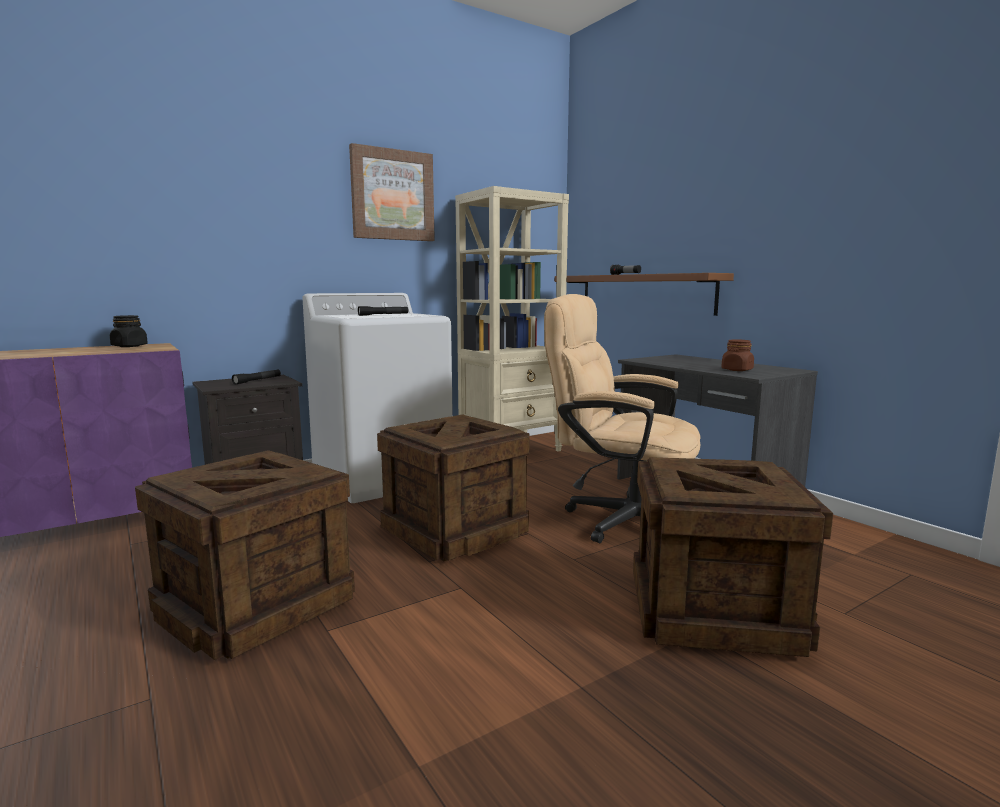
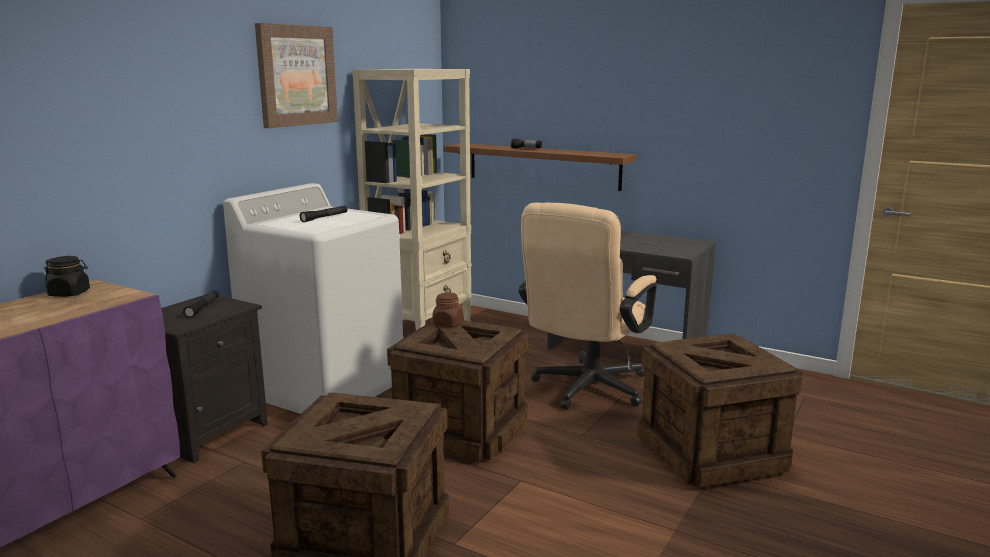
camera: 25 degrees left, 5 degrees up
beige office chair [544,294,700,543] -> beige office chair turned 60 degrees counterclockwise [518,202,657,410]
brown jar [721,339,754,371] -> brown jar moved to [432,292,463,327]

